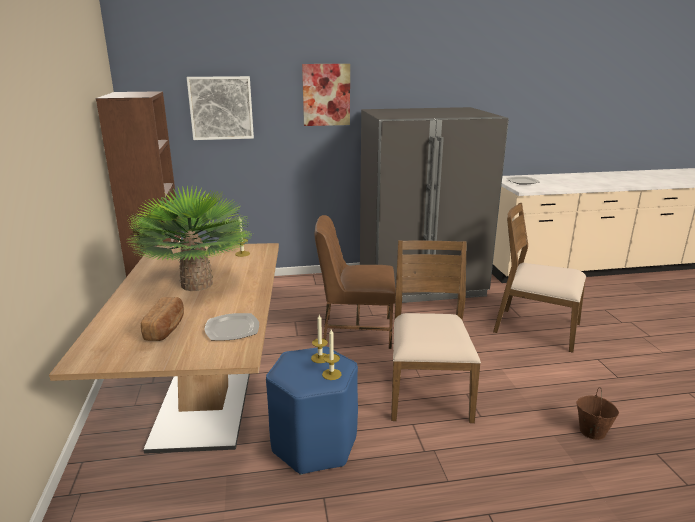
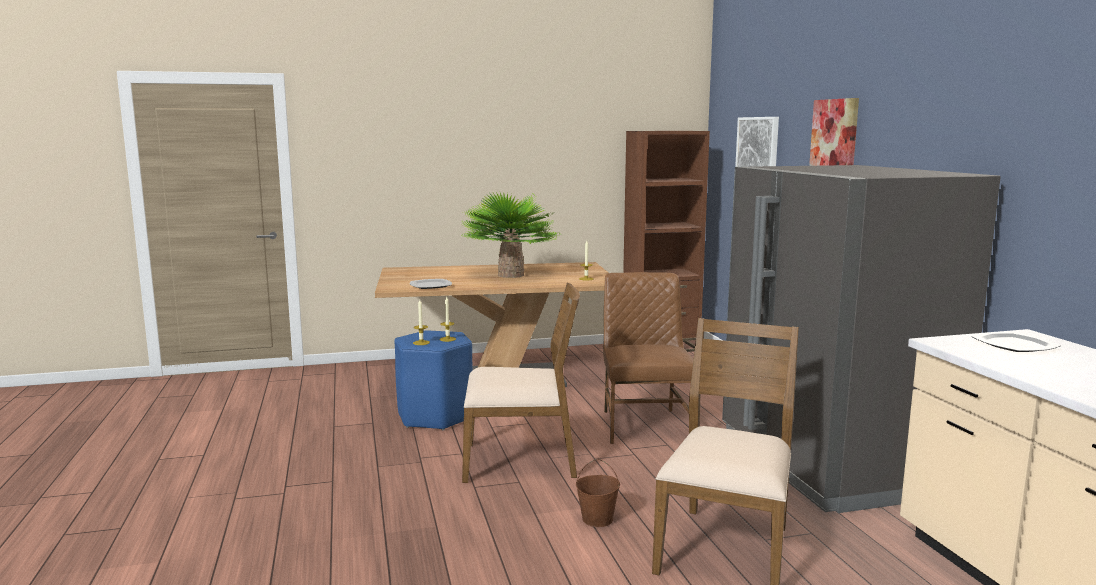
camera: 85 degrees right, 10 degrees down
bread [141,297,184,341] -> none
brown bucket [576,388,619,440] -> brown bucket moved to [576,459,620,527]

